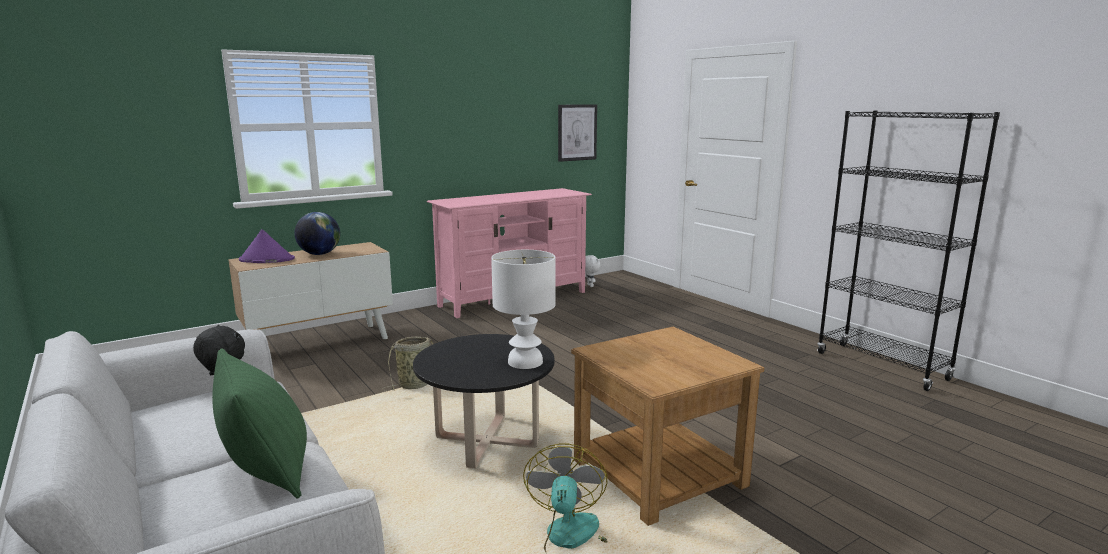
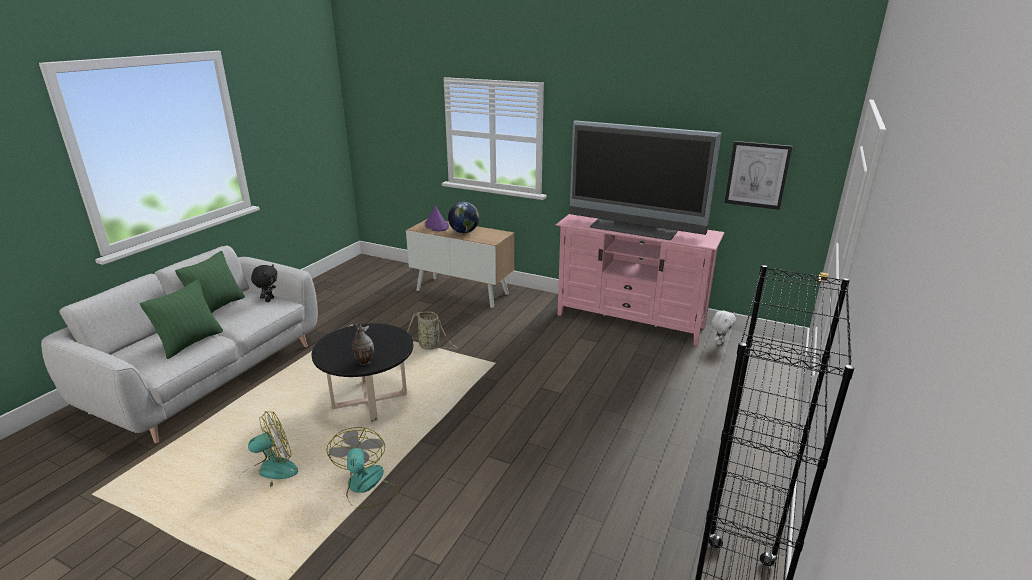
camera: 60 degrees right, 10 degrees up
white table lamp [491,250,556,369] -> vase [352,323,374,365]
brown side table [571,327,764,526] -> fan [327,427,399,509]
none -> green pillow [175,251,245,313]
none -> television [570,120,721,240]

